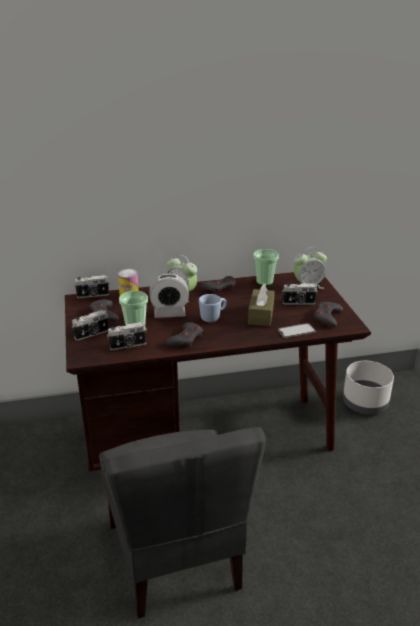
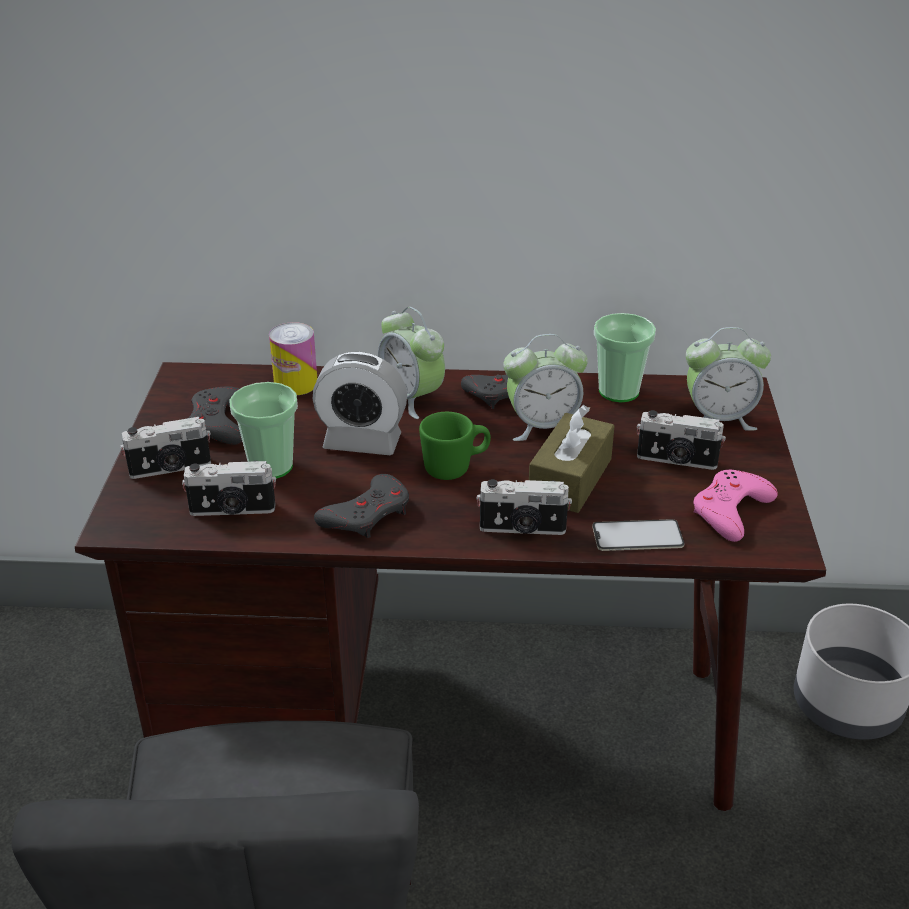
camera: 15 degrees right, 5 degrees up
camera [74,275,110,298] -> camera moved to [477,479,572,535]
blue mug [199,294,227,322] -> green mug [419,412,491,480]
grey game controller [314,302,343,327] -> pink game controller [693,469,778,542]
none -> alarm clock [503,334,588,441]

